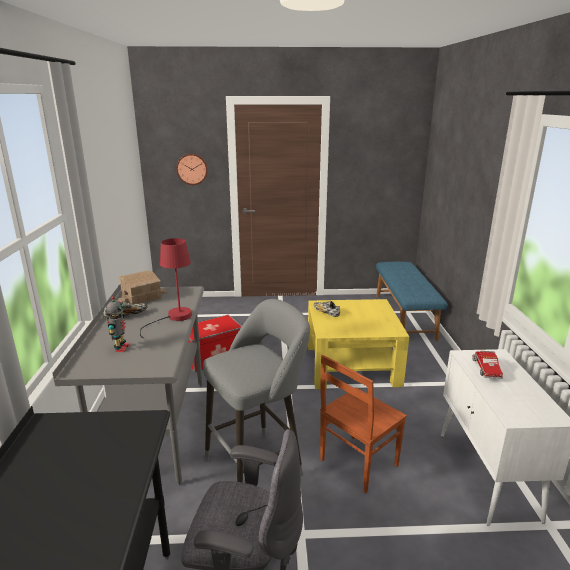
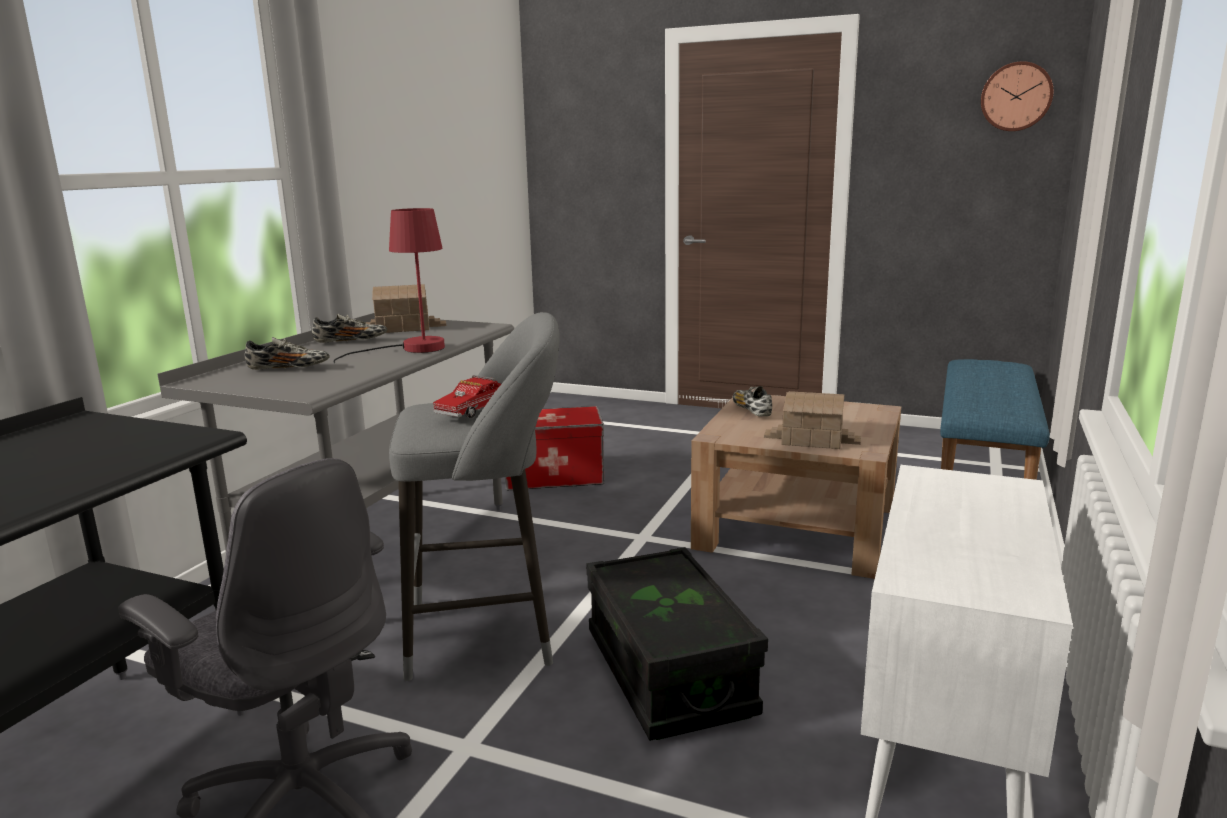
camera: 25 degrees right, 5 degrees down
toy robot [106,296,129,352] -> shoe [245,337,330,370]
wall clock [176,153,208,185] -> wall clock moved to [981,61,1053,131]
yellow coffee table [308,299,409,389] -> brown coffee table [691,395,901,579]
brown chair [320,355,407,493] -> black storage box [586,547,768,741]
toy truck [472,351,503,379] -> toy truck moved to [433,375,502,418]
none -> toy house [764,391,861,449]

